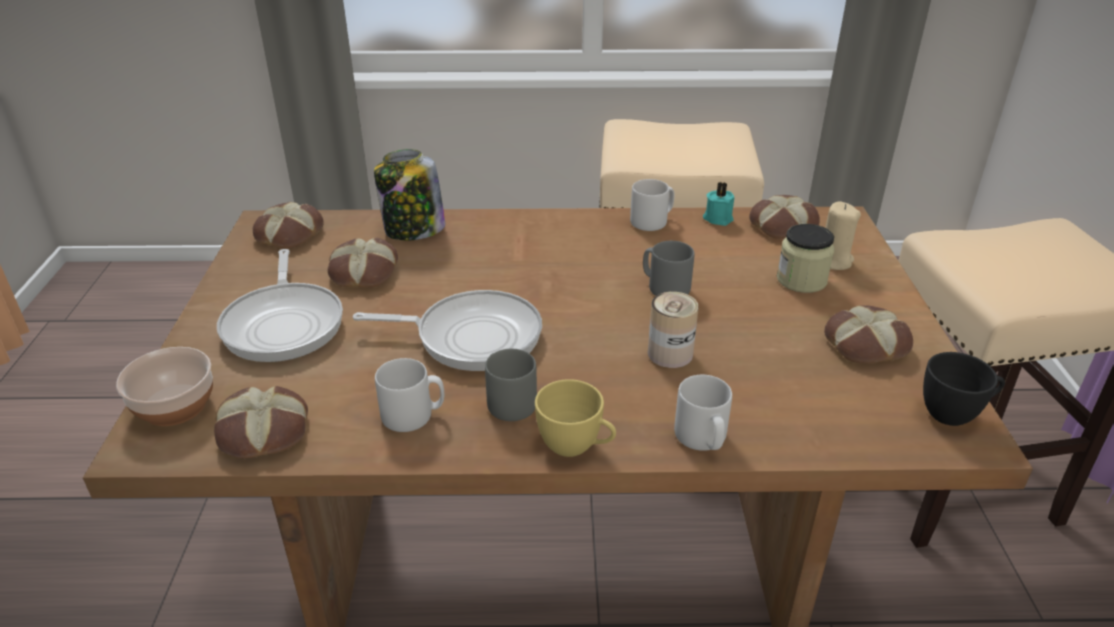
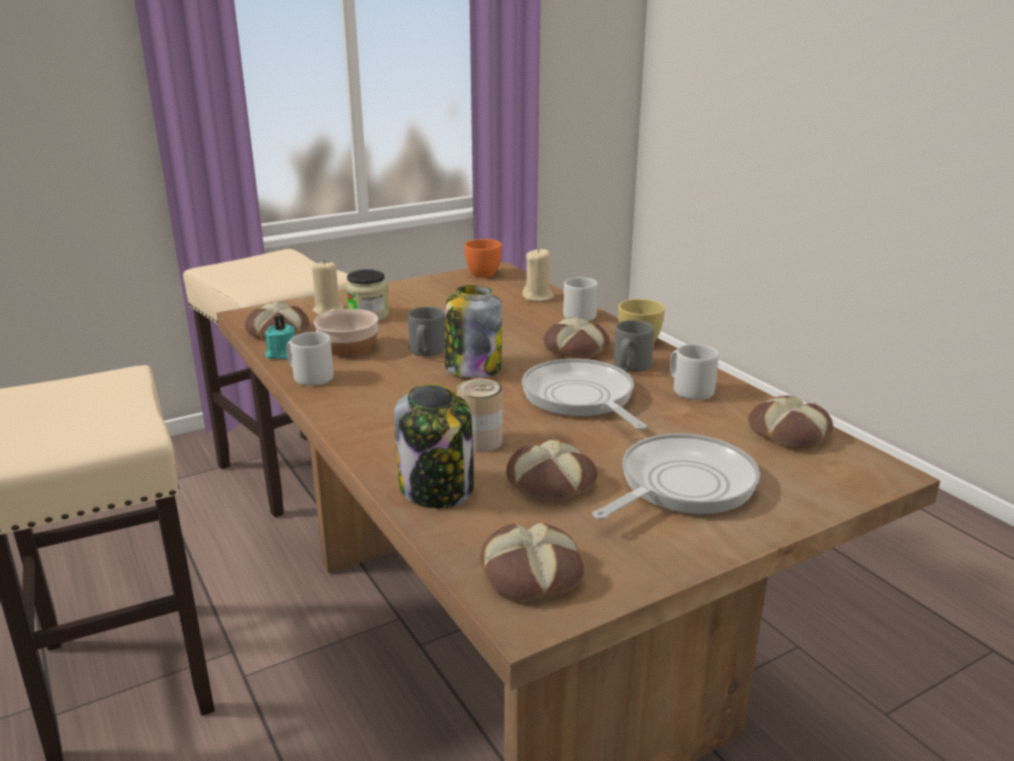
camera: 120 degrees left, 10 degrees down
bowl [116,347,213,426] -> bowl moved to [314,309,379,357]
can [648,292,699,368] -> can moved to [457,379,503,452]
bread [824,305,913,364] -> bread moved to [543,318,610,359]
black cup [923,352,1005,426] -> orange cup [464,239,502,278]
none -> jar [445,285,502,378]
none -> beige candle [522,248,554,301]

